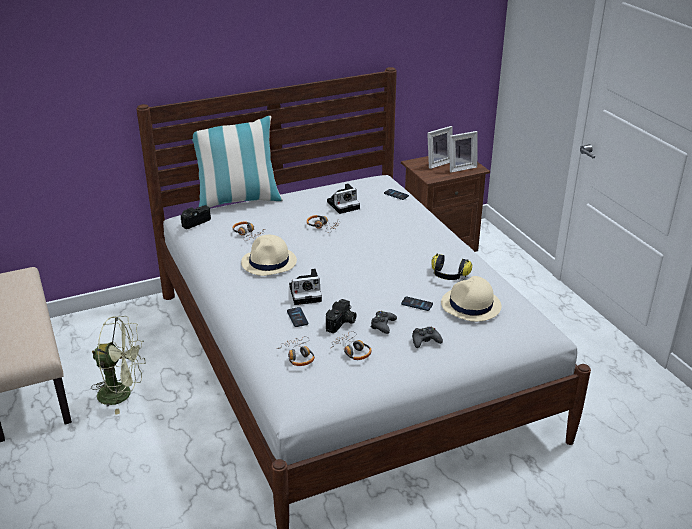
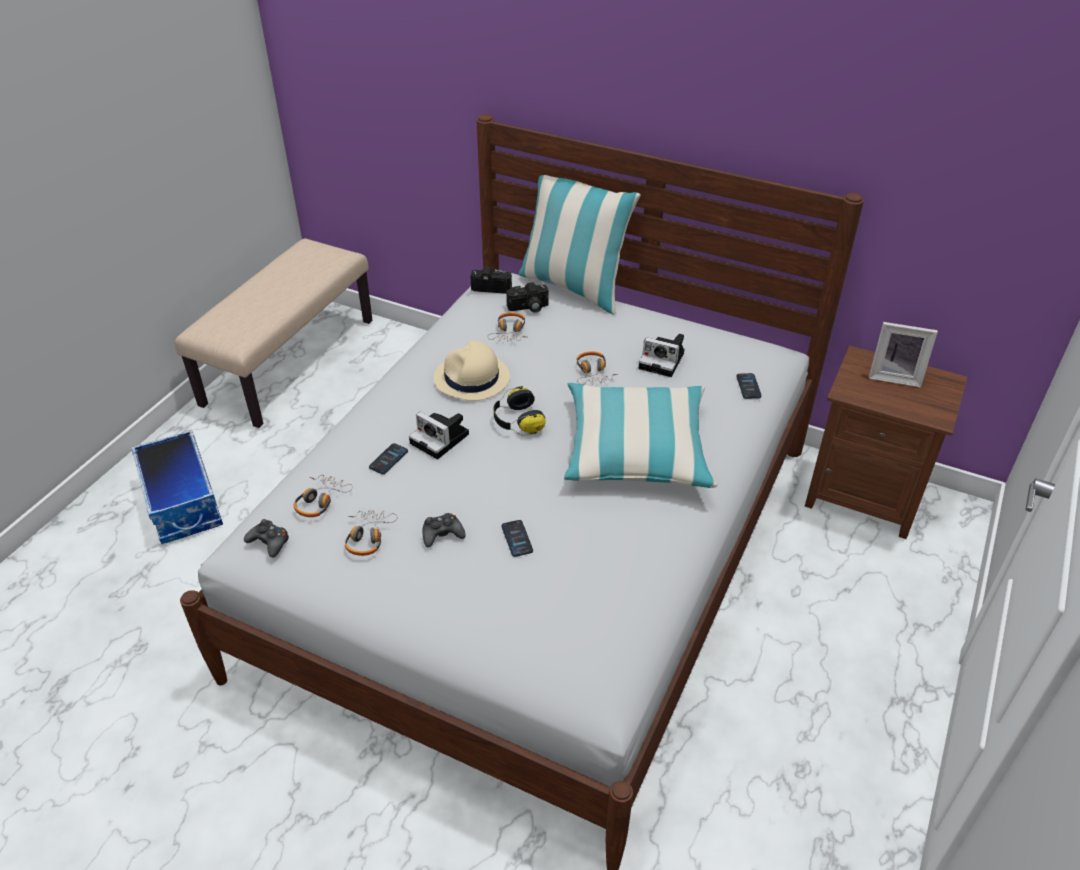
camera: 50 degrees right, 10 degrees up
green fan [91,316,145,415] -> none
camera [326,299,356,333] -> camera moved to [506,282,549,313]
black game controller [412,327,443,348] -> black game controller moved to [244,519,289,558]
headphones [432,253,472,280] -> headphones moved to [494,386,545,436]
beige hat [441,276,502,322] -> none
picture frame [450,131,478,172] -> none
none -> storage box [131,430,223,544]
none -> pillow [564,383,718,488]

